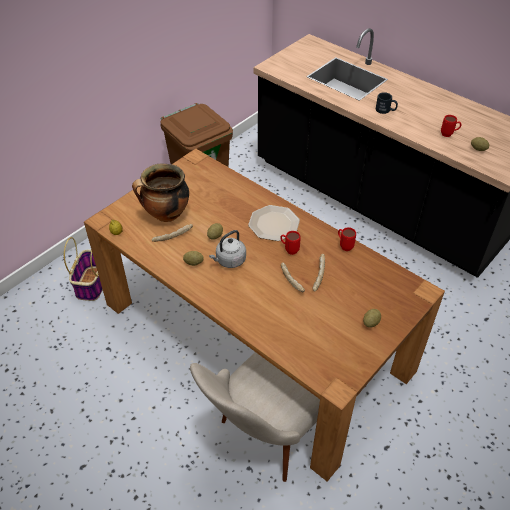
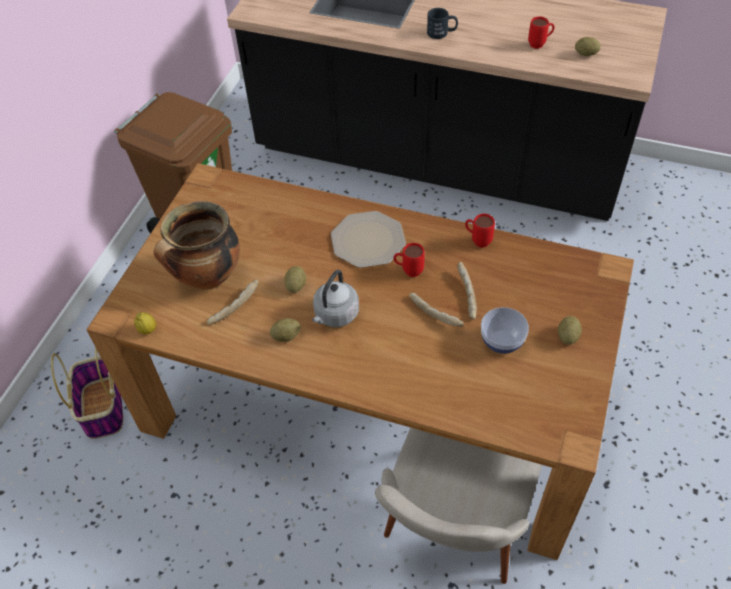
camera: 20 degrees left, 5 degrees up
none -> bowl [481,307,529,354]

